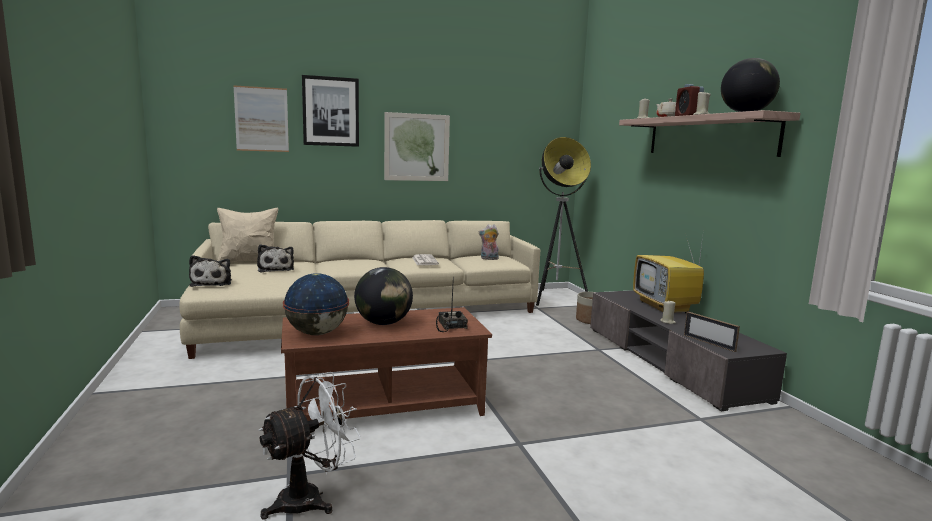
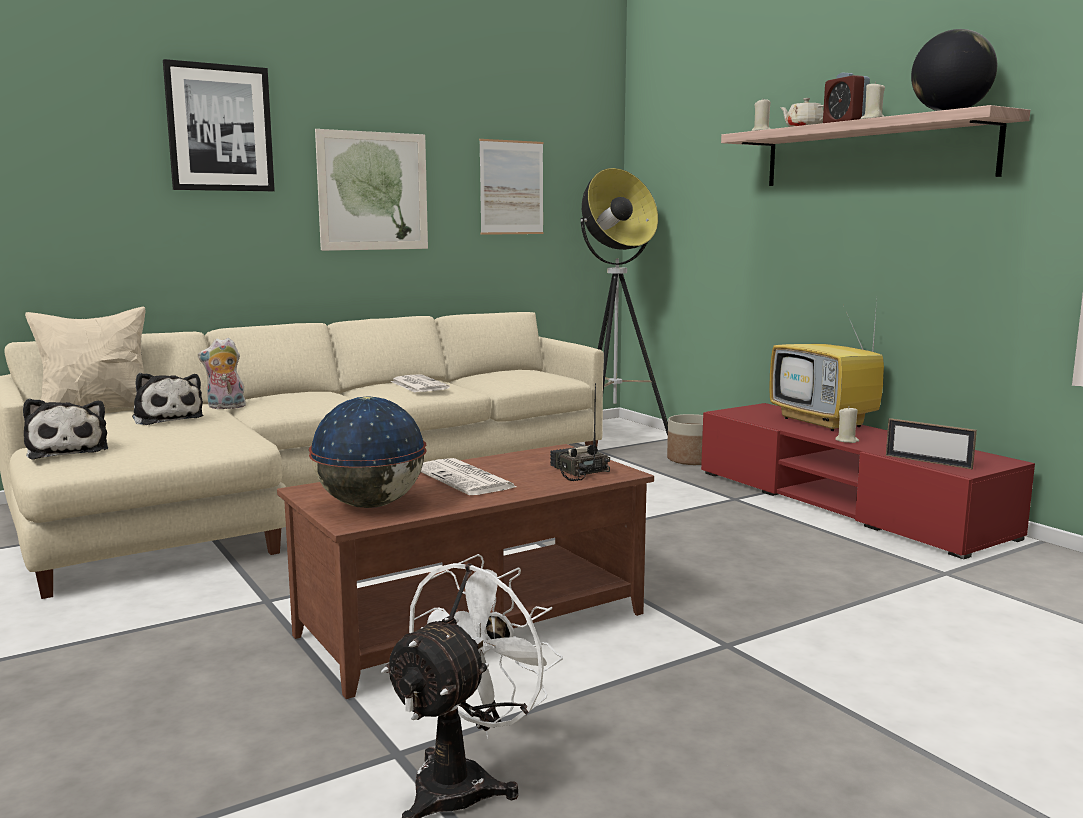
camera: 15 degrees left, 0 degrees up
picture [233,85,289,152] -> picture moved to [479,139,543,235]
globe [354,267,413,325] -> newspaper [421,458,517,495]
plush toy [479,224,500,260] -> plush toy moved to [198,338,246,409]
grey tv stand [590,290,787,411] -> red tv stand [701,403,1035,559]

